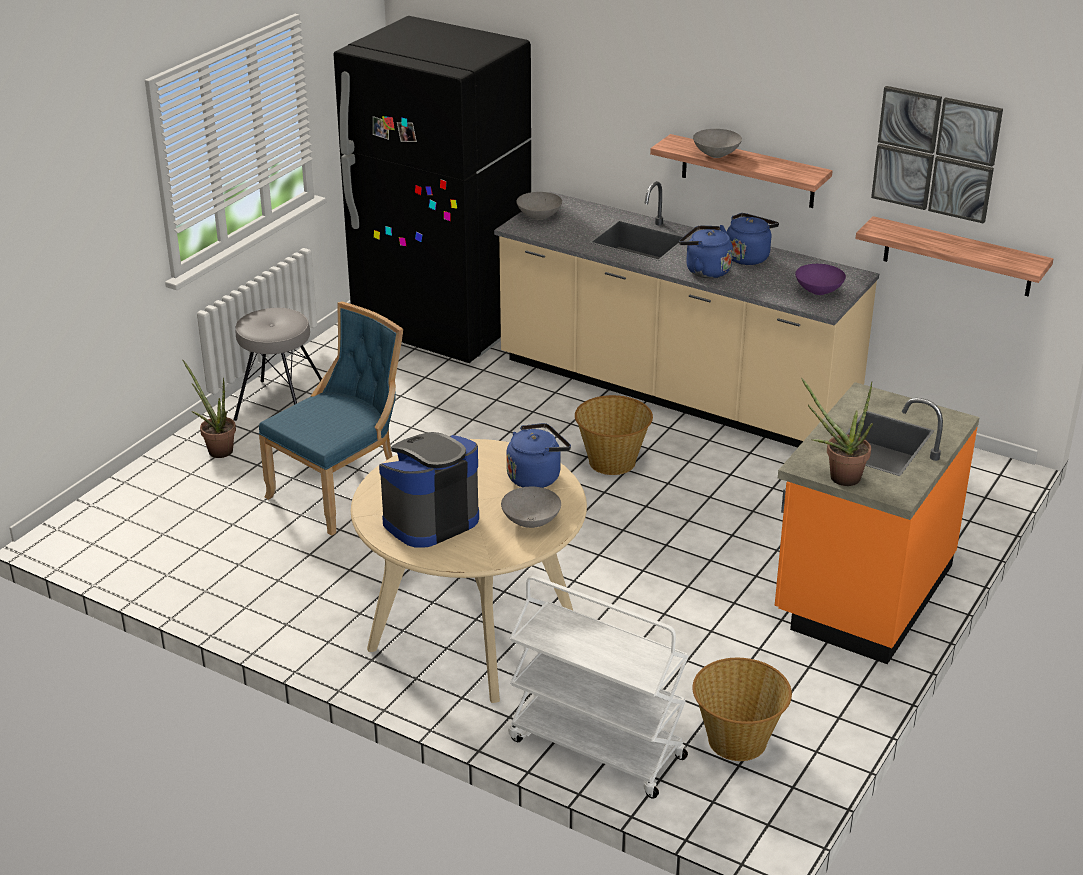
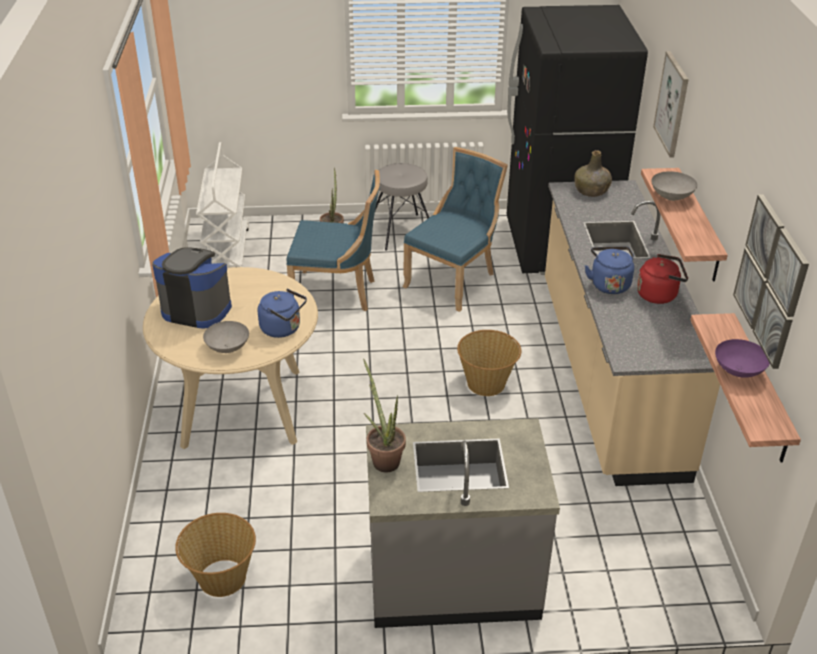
camera: 55 degrees right, 5 degrees up
white cart [508,575,689,799] -> white cart moved to [196,142,249,267]
grey bowl [516,192,562,220] -> green bottle [574,150,612,197]
blue kettle [720,213,779,265] -> red kettle [637,254,688,304]
orange counter [775,382,980,664] -> grey counter [366,418,560,628]
purple bowl [795,264,846,295] -> purple bowl moved to [715,339,770,378]
none -> blue chair [403,147,508,312]
none -> picture [653,51,689,158]

